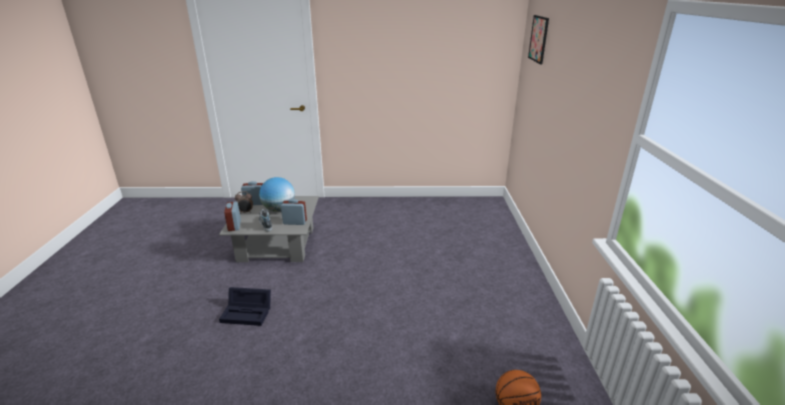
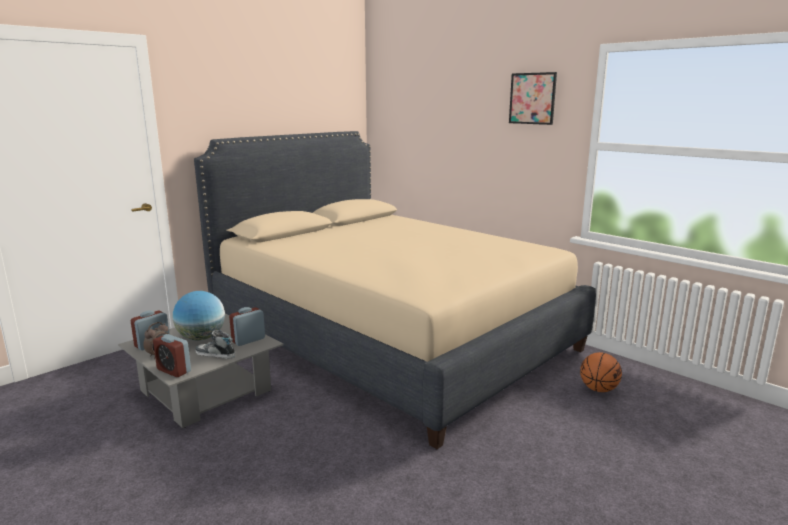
camera: 45 degrees left, 10 degrees down
black storage box [219,287,271,326] -> none
picture [528,15,549,64] -> picture moved to [509,72,557,125]
none -> beige bed [194,131,596,449]

